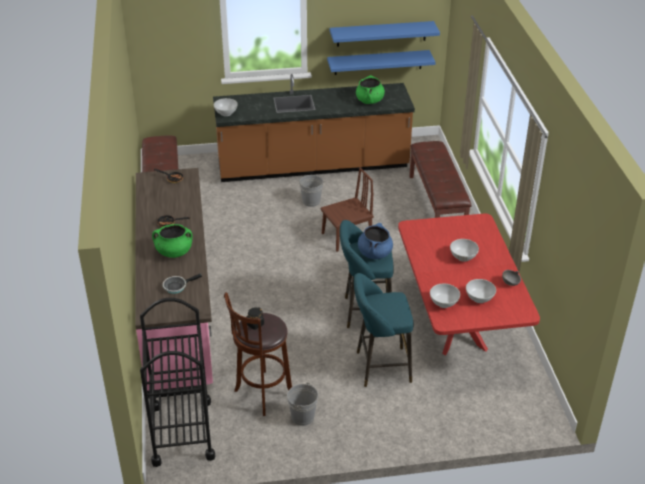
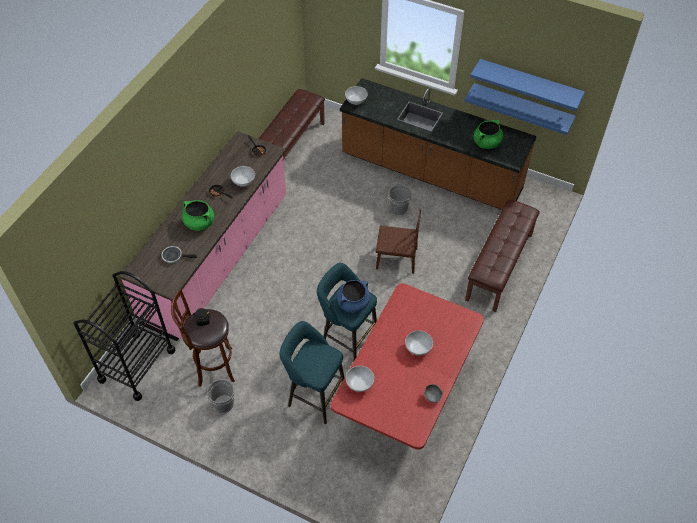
camera: 35 degrees right, 15 degrees up
white bowl [466,279,496,303] -> white bowl moved to [231,166,255,187]

